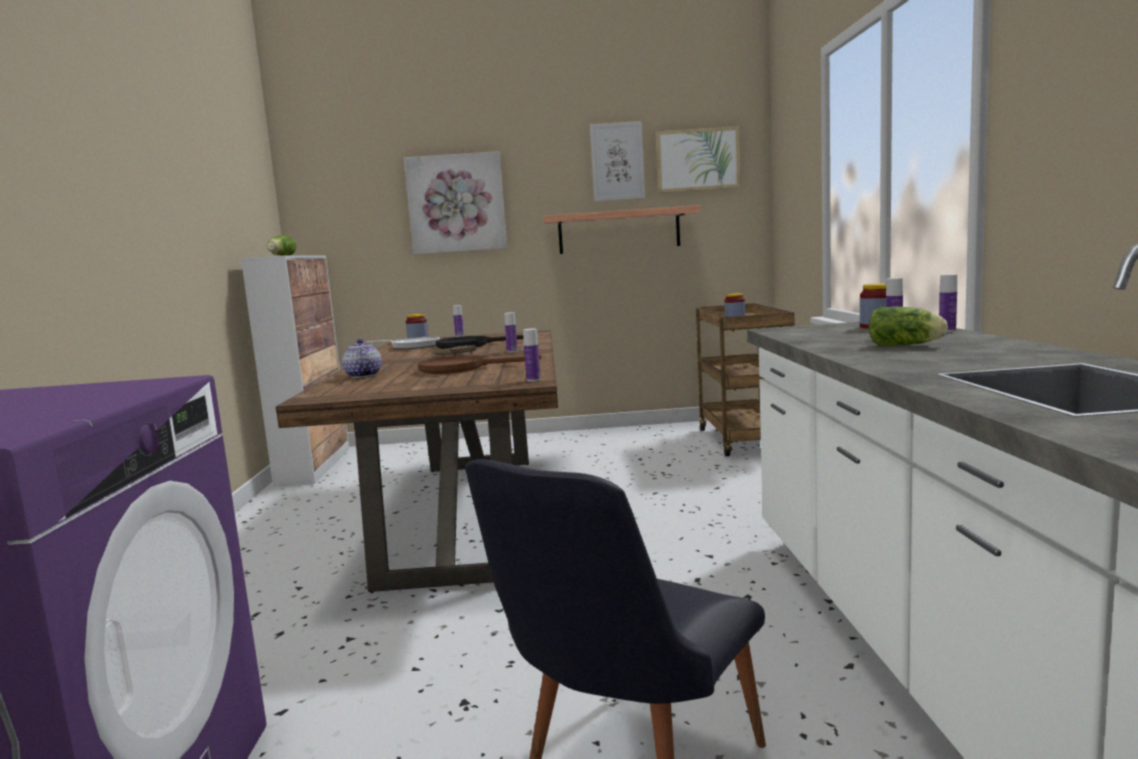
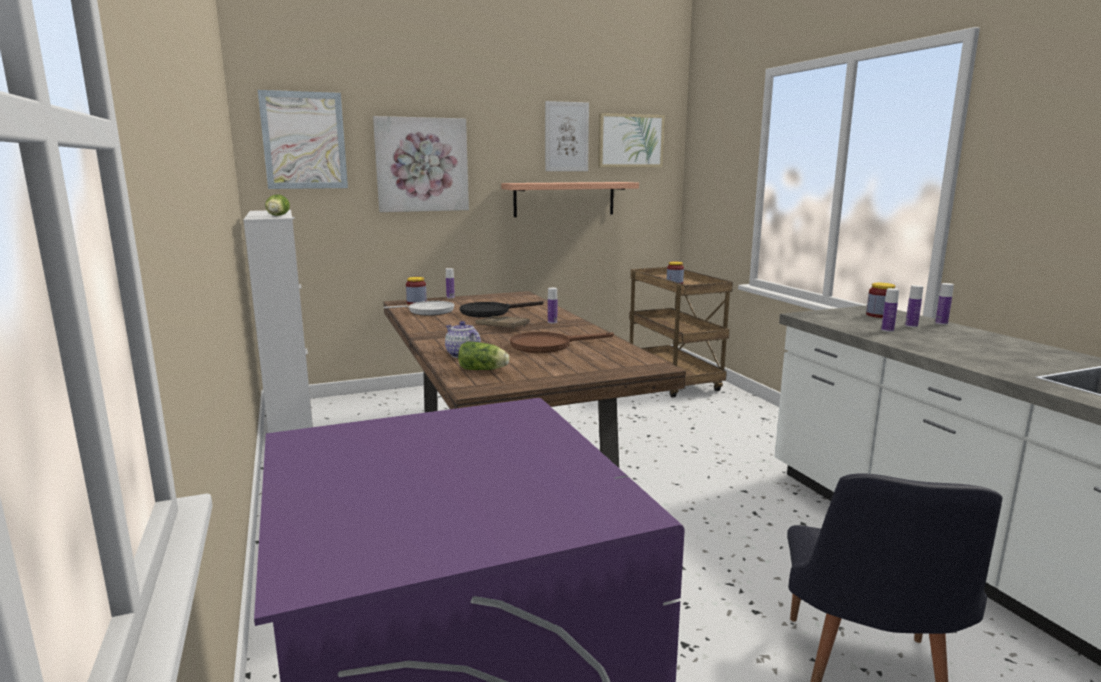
camera: 20 degrees left, 5 degrees up
bottle [523,329,541,381] -> bottle moved to [881,288,899,332]
lettuce [869,307,948,346] -> lettuce moved to [458,341,509,370]
none -> picture [258,90,348,189]

